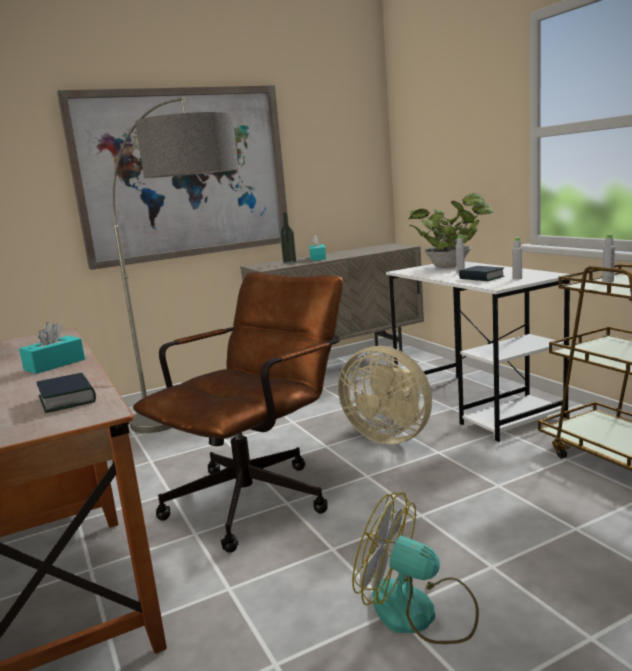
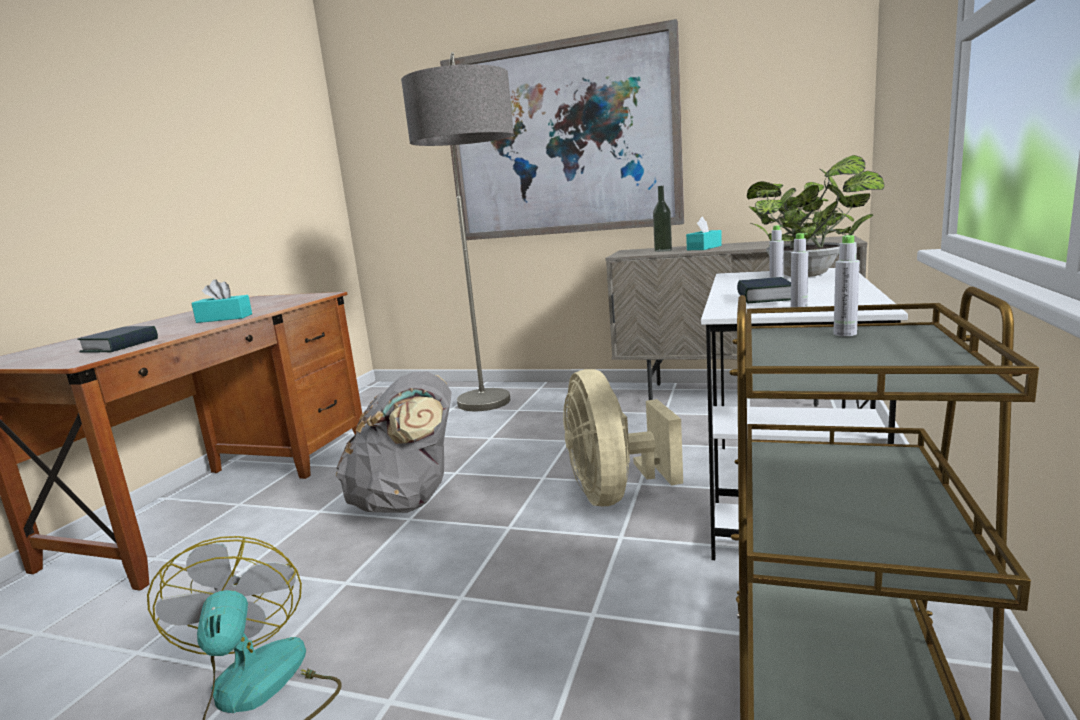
camera: 45 degrees right, 0 degrees up
brown office chair [133,272,343,553] -> grey backpack [336,371,452,513]

